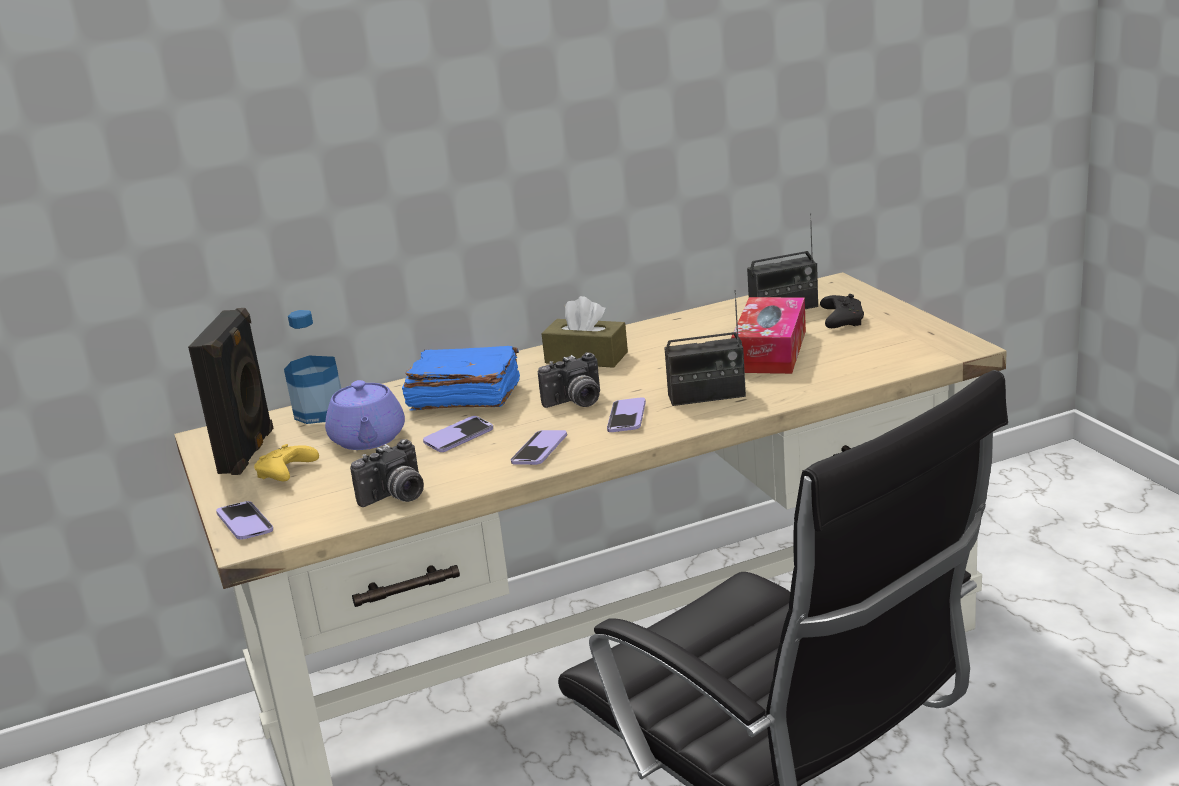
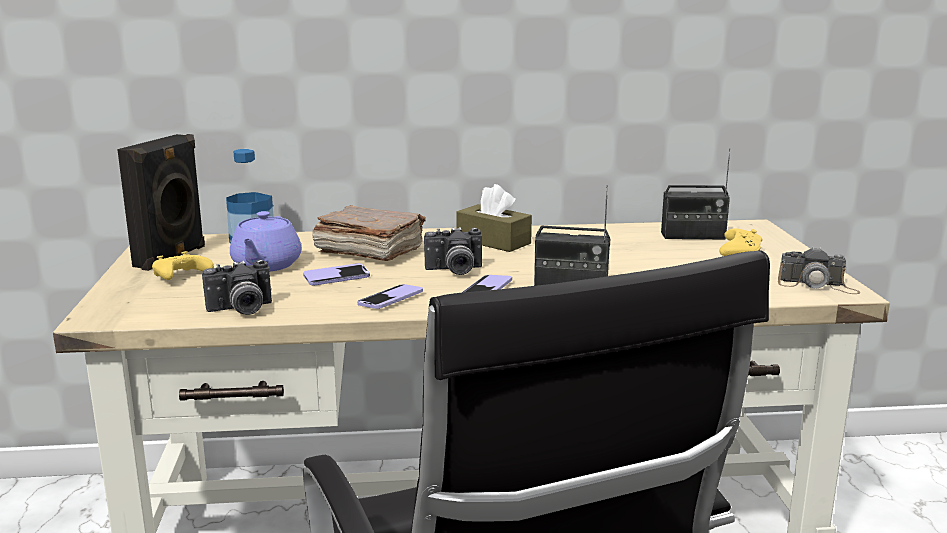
camera: 15 degrees right, 5 degrees down
phone [216,501,273,540] -> none
blue book [402,346,520,410] -> brown book [312,205,426,261]
tissue box [731,297,806,374] -> none
black game controller [820,294,864,328] -> yellow game controller [719,229,762,256]
none -> camera [778,246,860,294]

